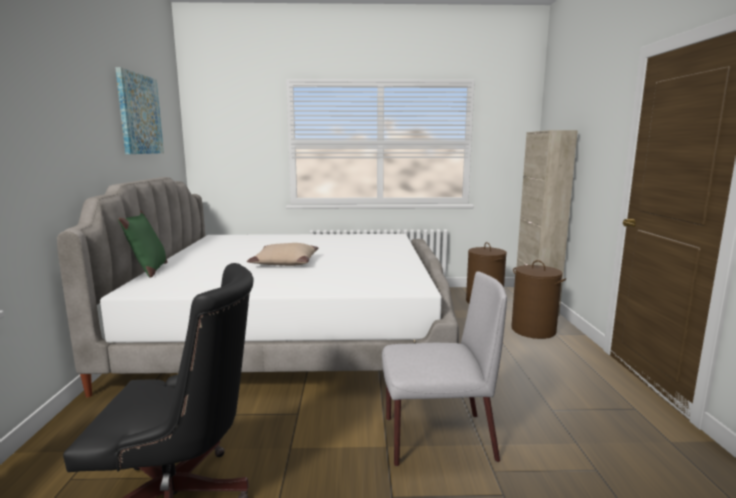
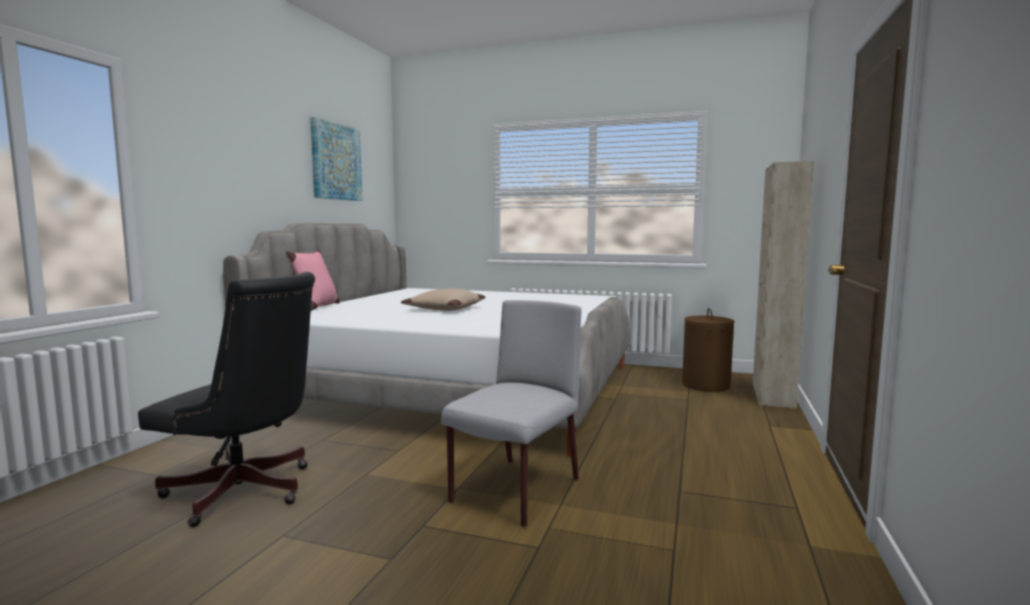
camera: 20 degrees right, 5 degrees down
green pillow [118,210,167,278] -> pink pillow [286,249,340,311]
grey chair [382,271,507,466] -> grey chair turned 75 degrees counterclockwise [441,300,581,527]
brown laundry basket [511,260,566,339] -> none

